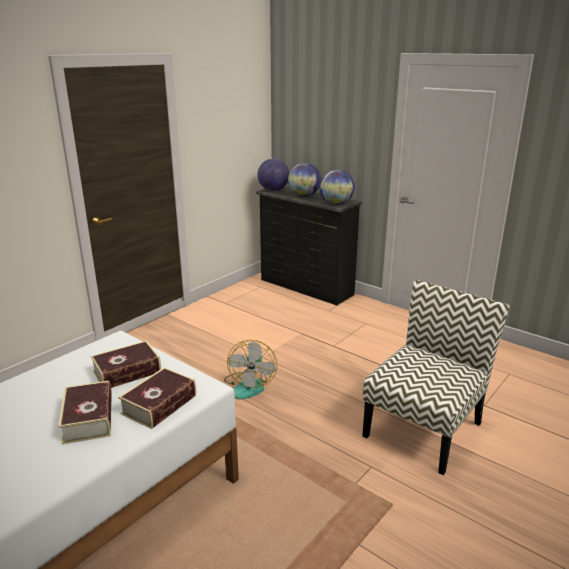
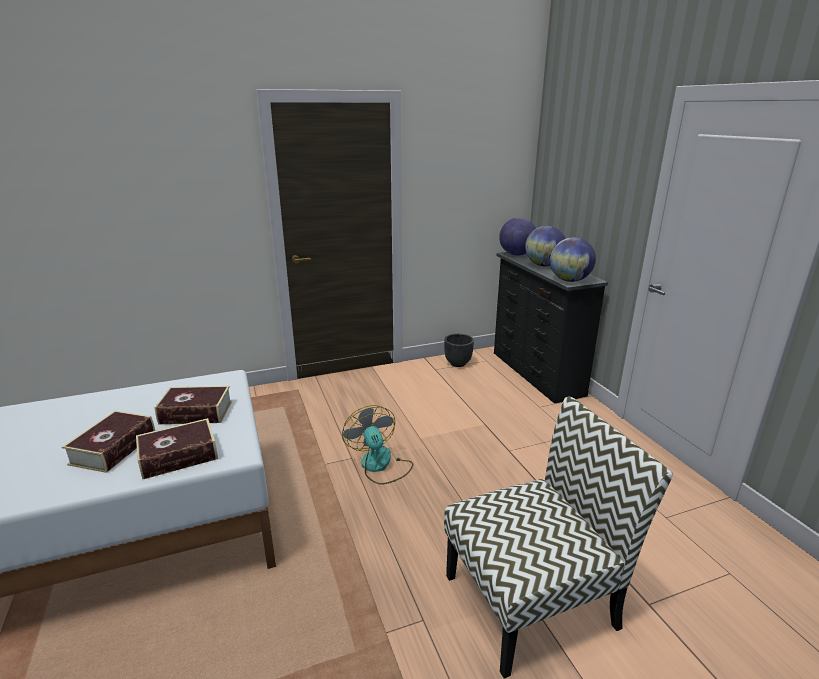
camera: 30 degrees right, 0 degrees up
fan [224,340,277,399] -> fan turned 120 degrees clockwise [342,405,414,485]
none -> black planter [444,334,474,367]

